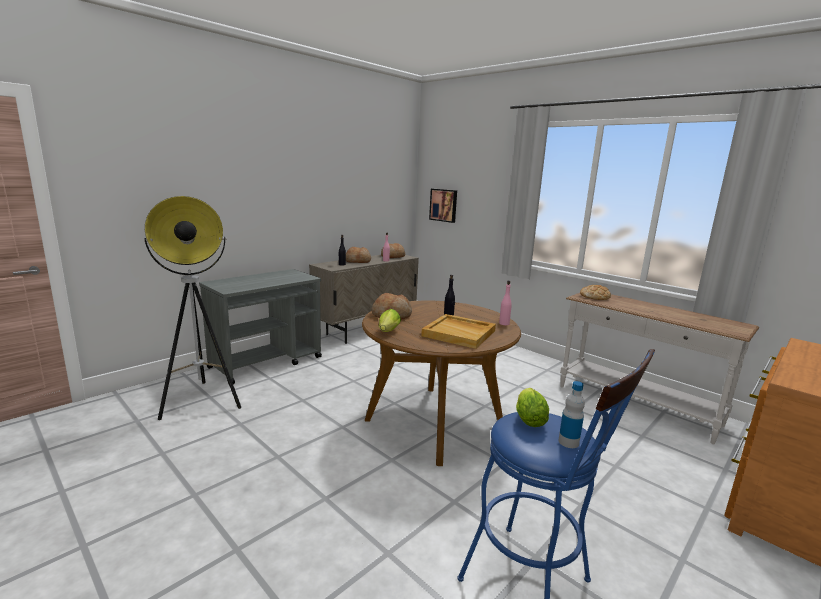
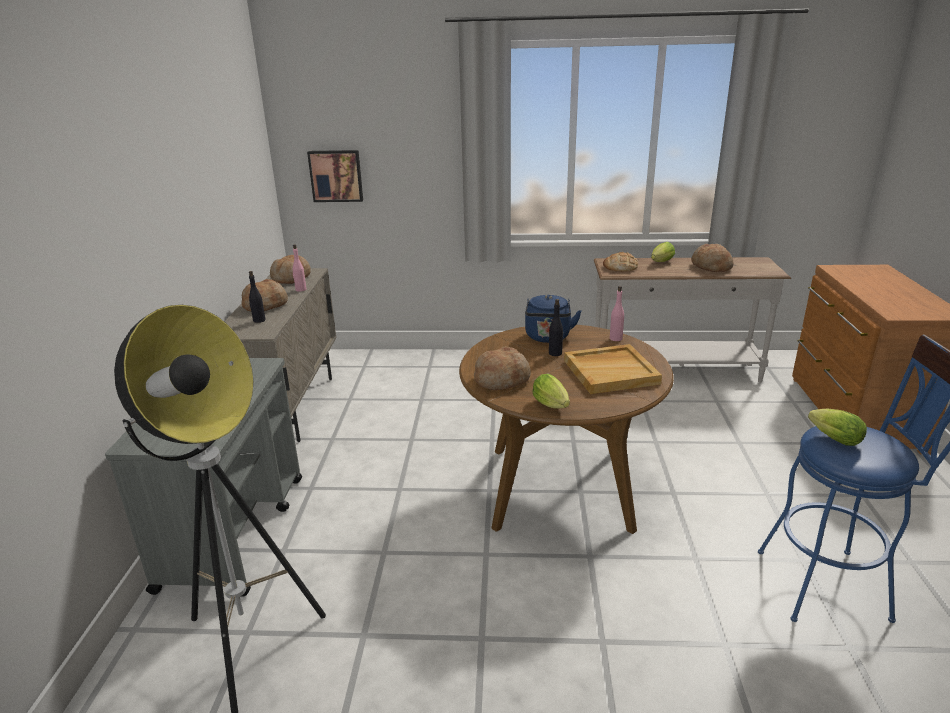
camera: 40 degrees left, 10 degrees up
bottle [558,381,585,448] -> none
none -> blue kettle [525,295,582,343]
none -> lettuce [651,242,675,262]
none -> bread [691,244,733,272]

